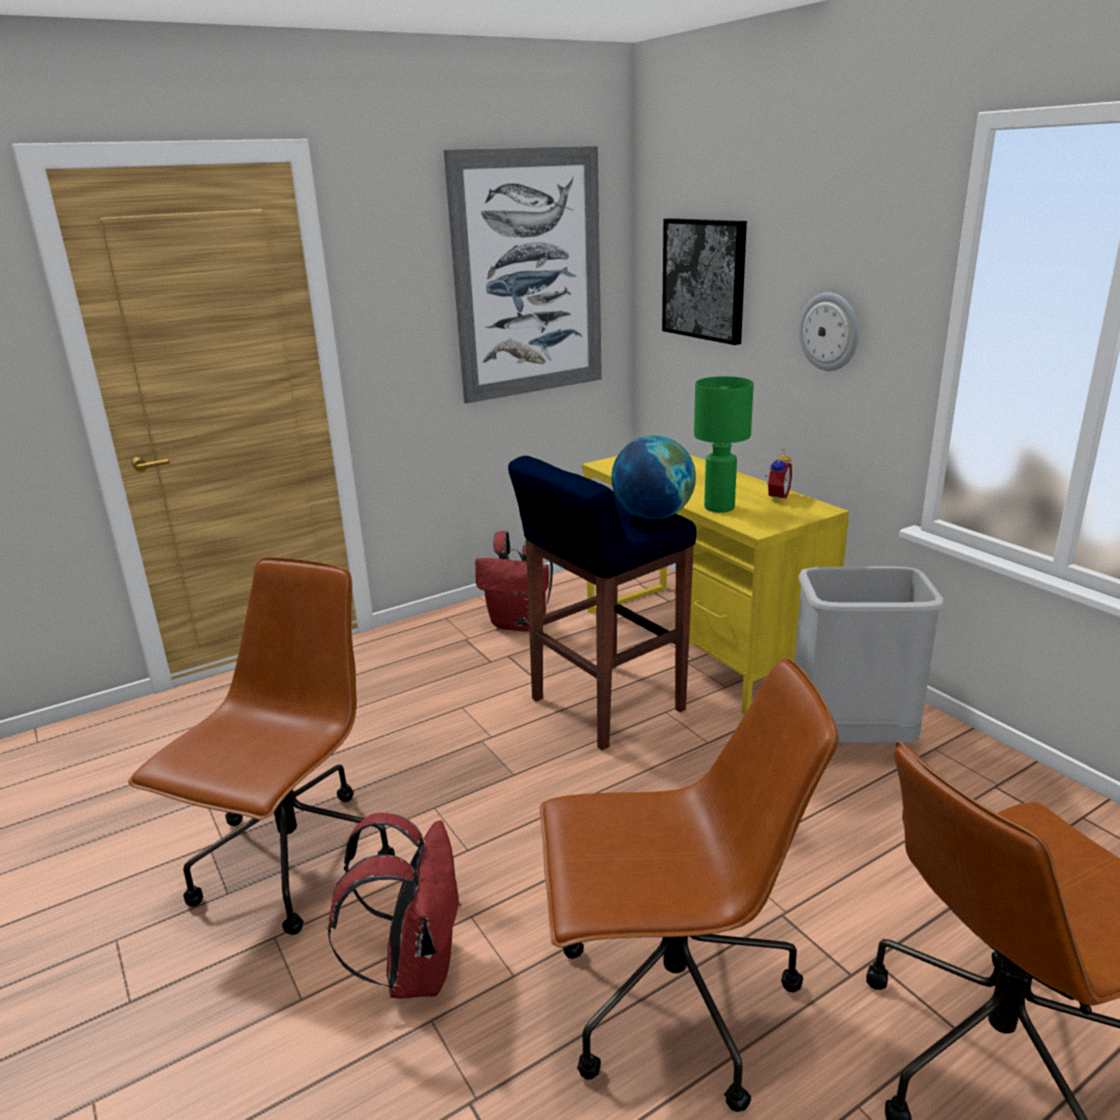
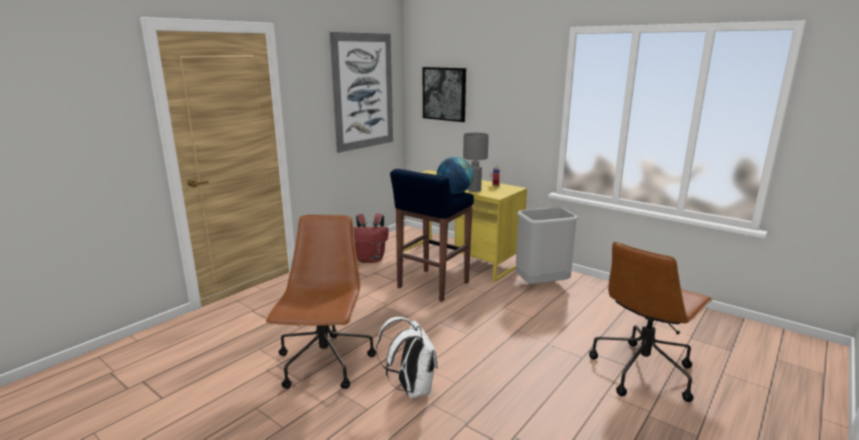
camera: 20 degrees left, 5 degrees down
red backpack [327,813,461,999] -> white backpack [376,317,438,398]
brown office chair [540,657,839,1112] -> none
green table lamp [694,376,754,513] -> grey table lamp [463,133,489,192]
wall clock [799,292,859,371] -> none

